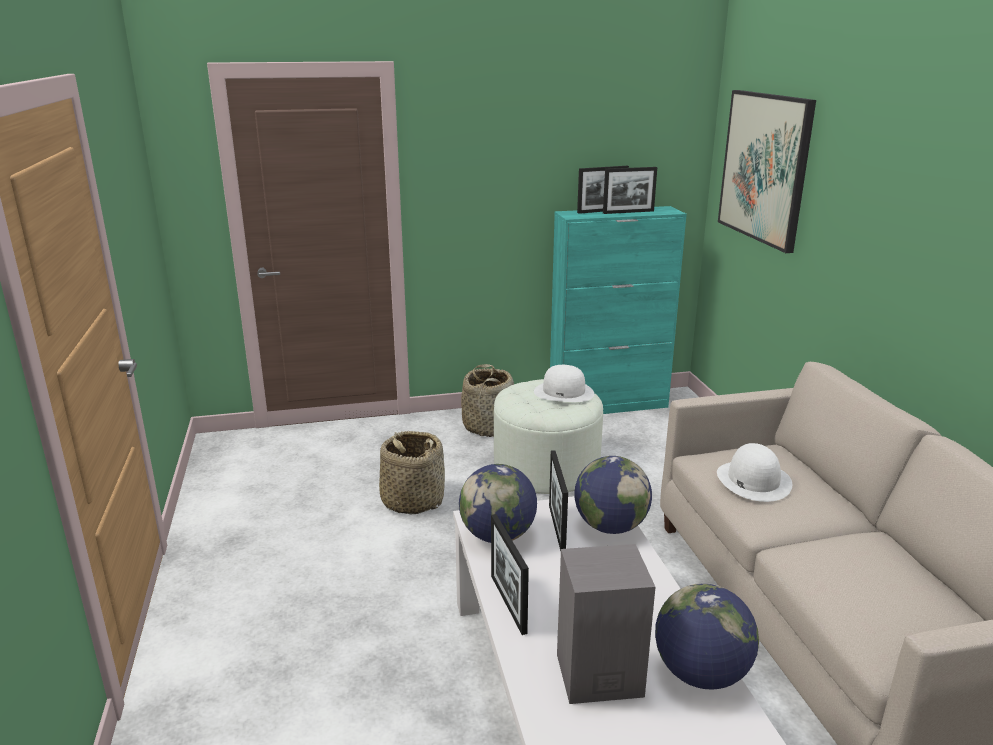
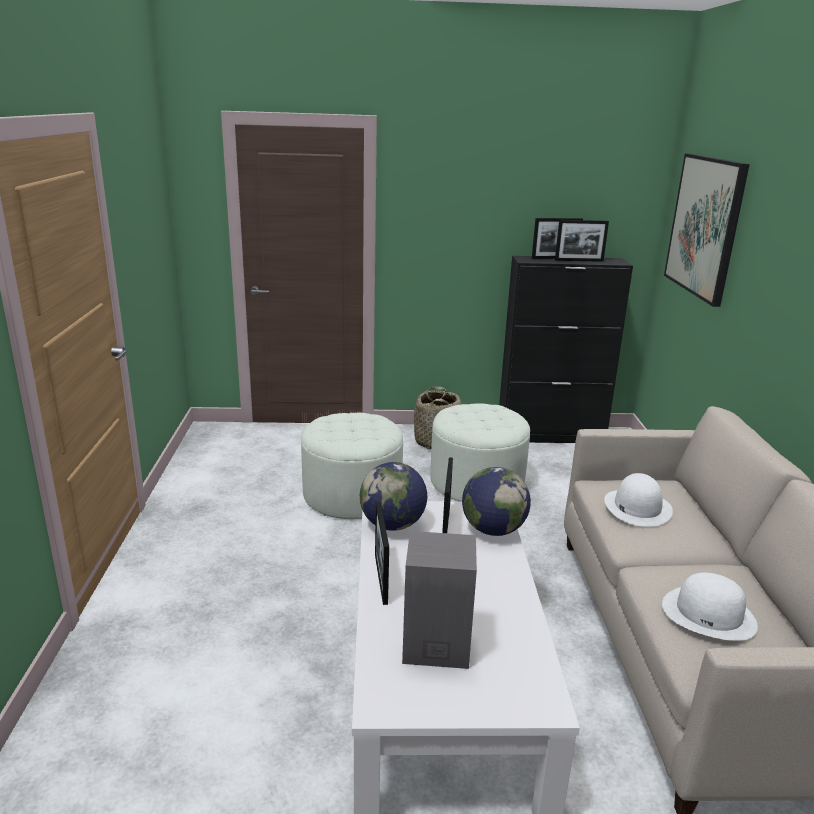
camera: 10 degrees right, 0 degrees up
basket [379,431,445,514] -> white ottoman [301,413,403,519]
white hat [534,365,594,402] -> white hat moved to [662,573,758,641]
turquoise cabinet [550,206,687,414] -> black cabinet [499,256,633,443]
globe [655,583,759,690] -> none

